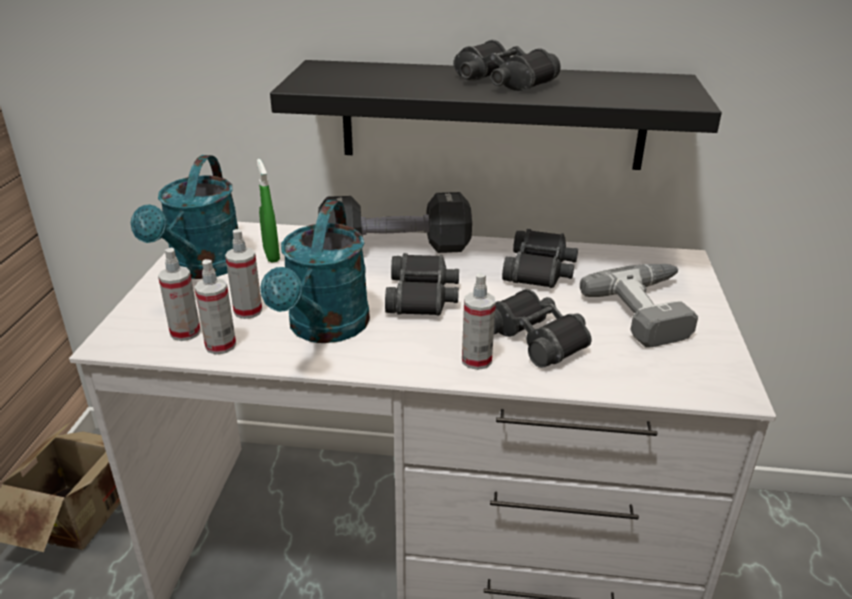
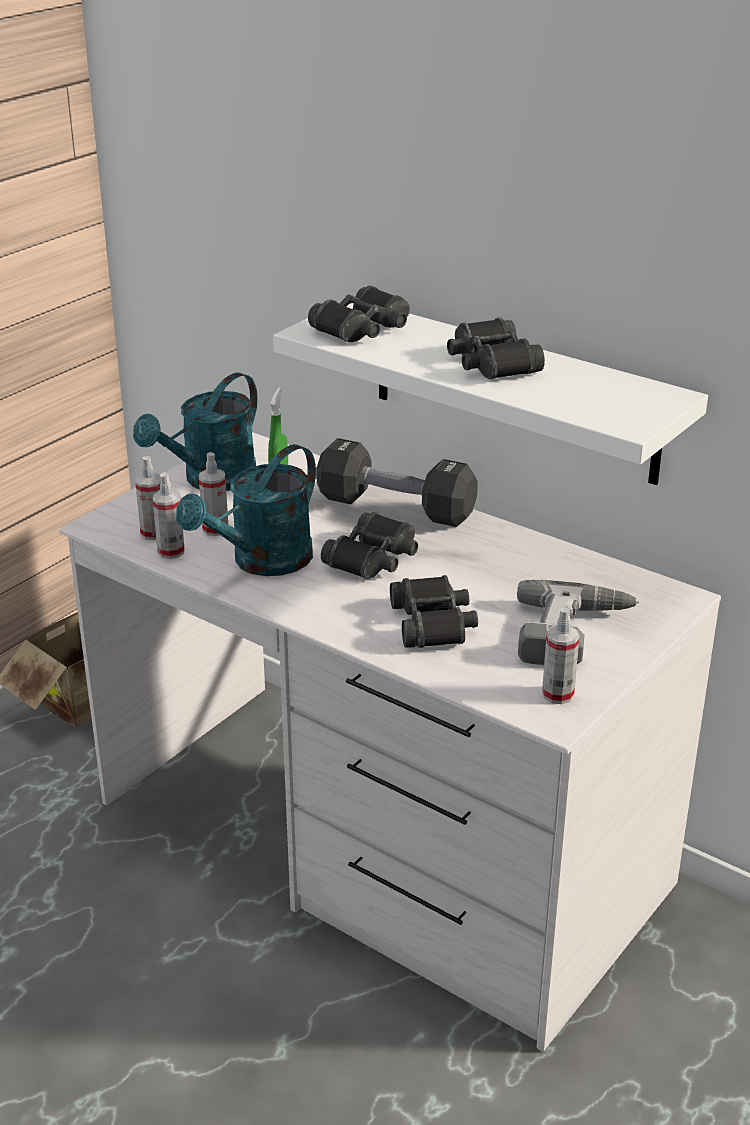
camera: 30 degrees right, 0 degrees up
black shelf [270,60,722,170] -> white shelf [273,303,708,485]
spray bottle [462,272,496,370] -> spray bottle moved to [542,607,580,704]
black binoculars [502,229,578,288] -> black binoculars moved to [308,286,410,342]

